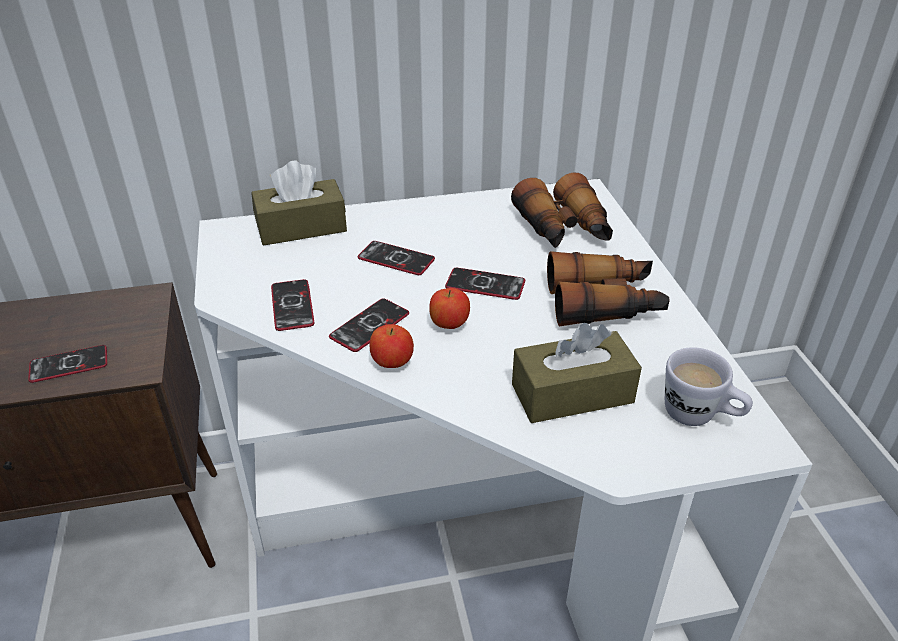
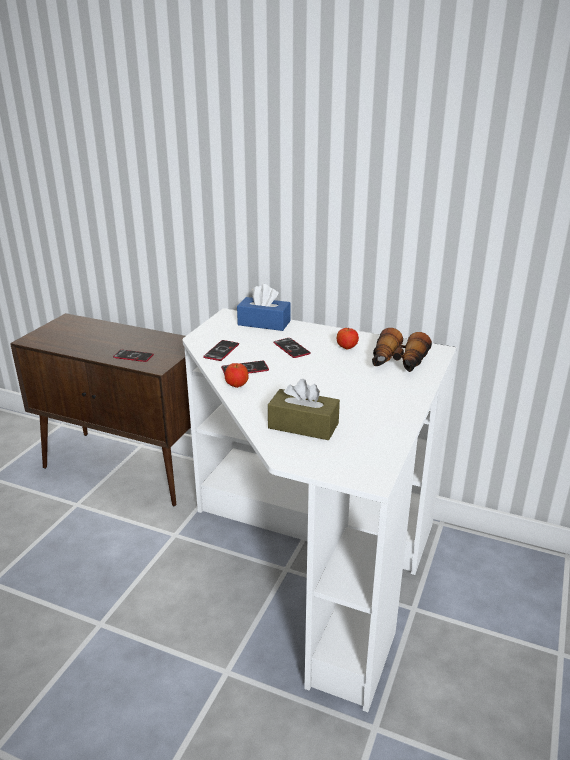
camera: 35 degrees right, 10 degrees down
brown tissue box [251,160,347,246] -> blue tissue box [237,284,290,331]
apple [429,288,470,329] -> apple moved to [337,328,359,350]
phone [445,267,525,300] -> none
binoculars [547,251,670,327] -> none
white mug [665,347,753,426] -> none

